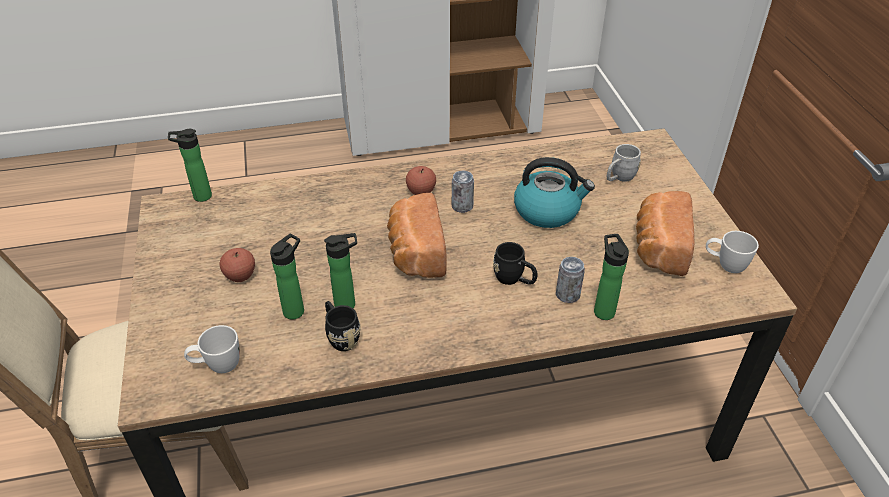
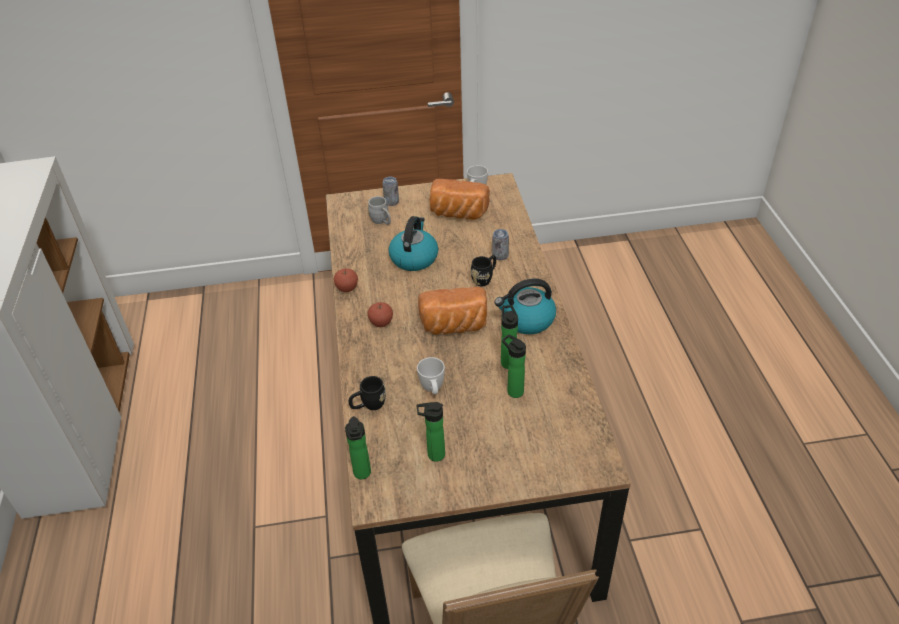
camera: 85 degrees left, 0 degrees up
white mug [184,325,240,373] -> white mug moved to [417,357,445,394]
apple [220,248,255,282] -> apple moved to [334,268,358,292]
black mug [325,301,361,351] -> black mug moved to [349,376,386,410]
can [452,171,474,213] -> can moved to [382,177,399,206]
bottle [594,234,629,320] -> bottle moved to [417,402,445,462]
none -> kettle [494,278,556,334]

